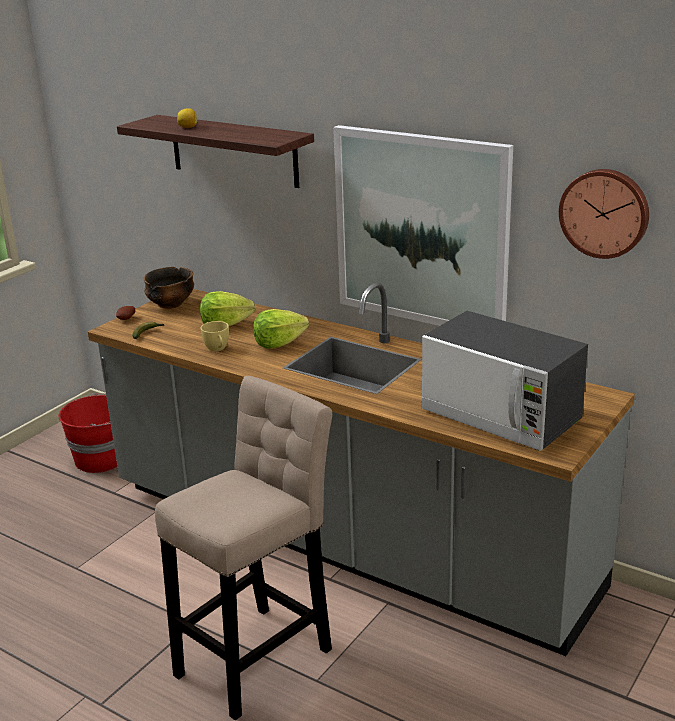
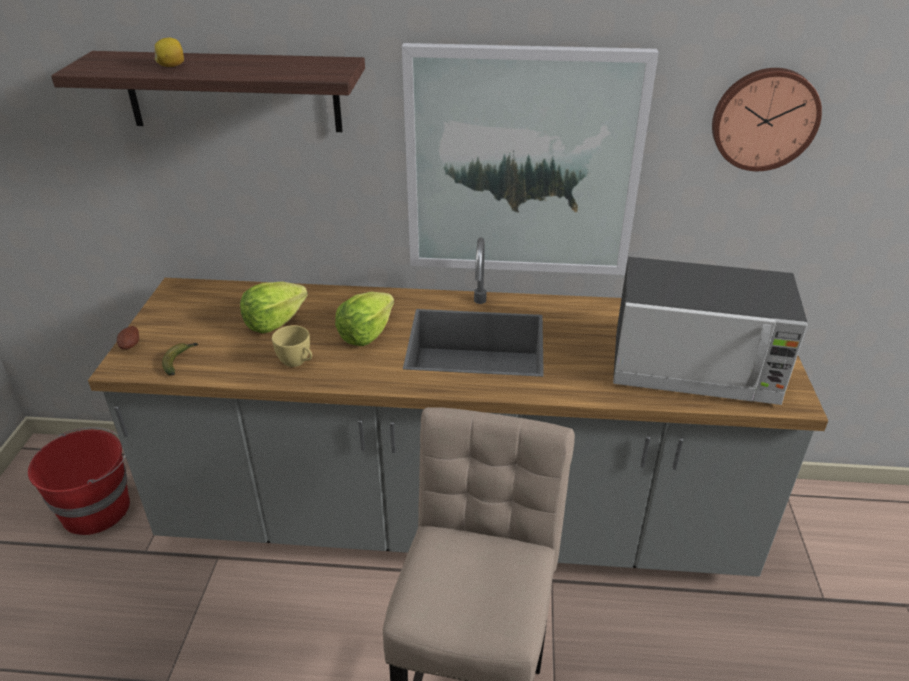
camera: 30 degrees left, 10 degrees up
bowl [143,267,194,309] -> none

